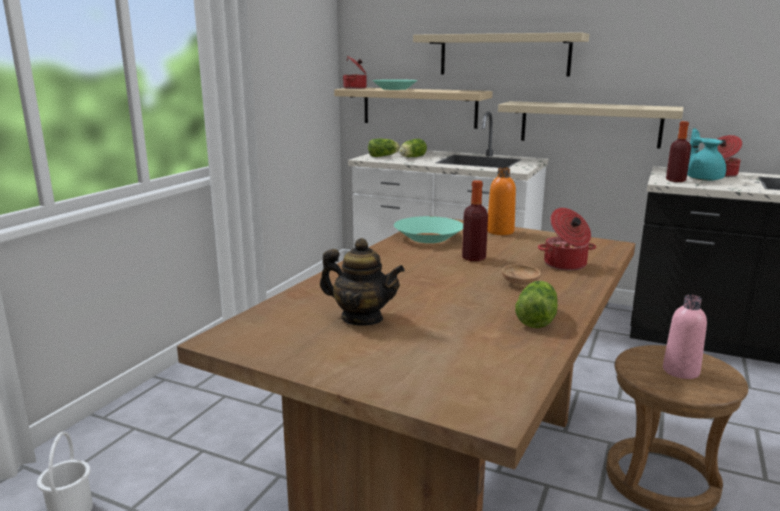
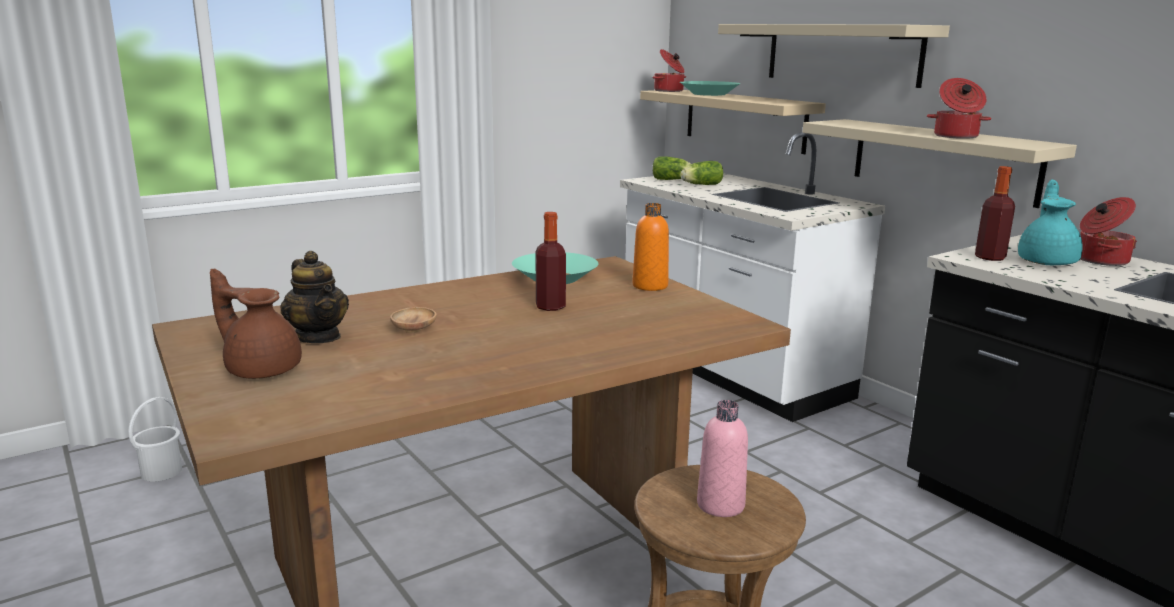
camera: 30 degrees right, 0 degrees up
brown bowl [502,264,541,287] -> brown bowl moved to [390,307,437,333]
lettuce [515,281,558,328] -> none
cooking pot [538,208,596,271] -> cooking pot moved to [927,78,992,139]
none -> brown teapot [210,269,302,379]

